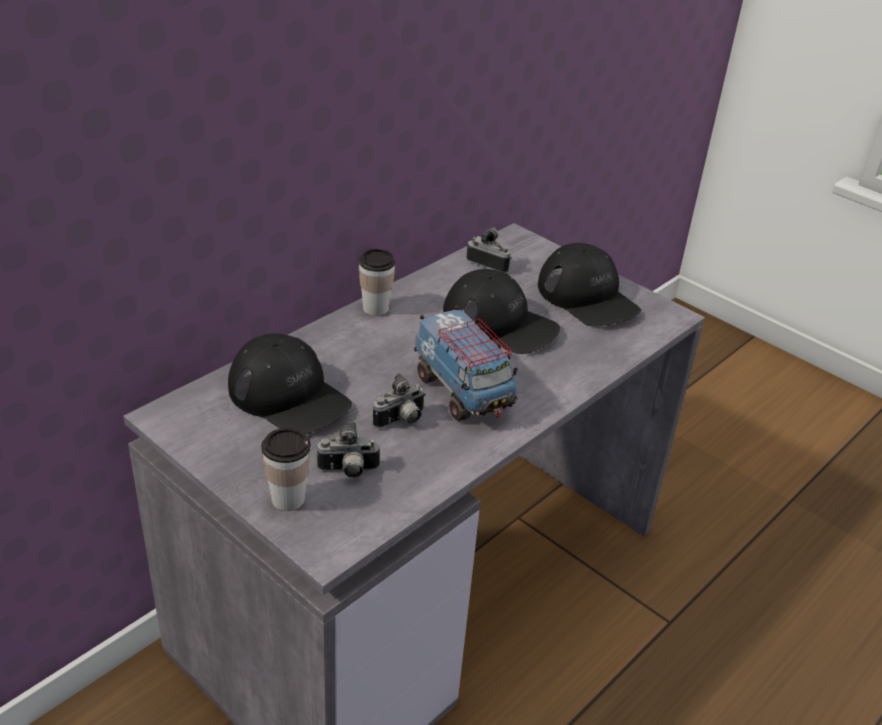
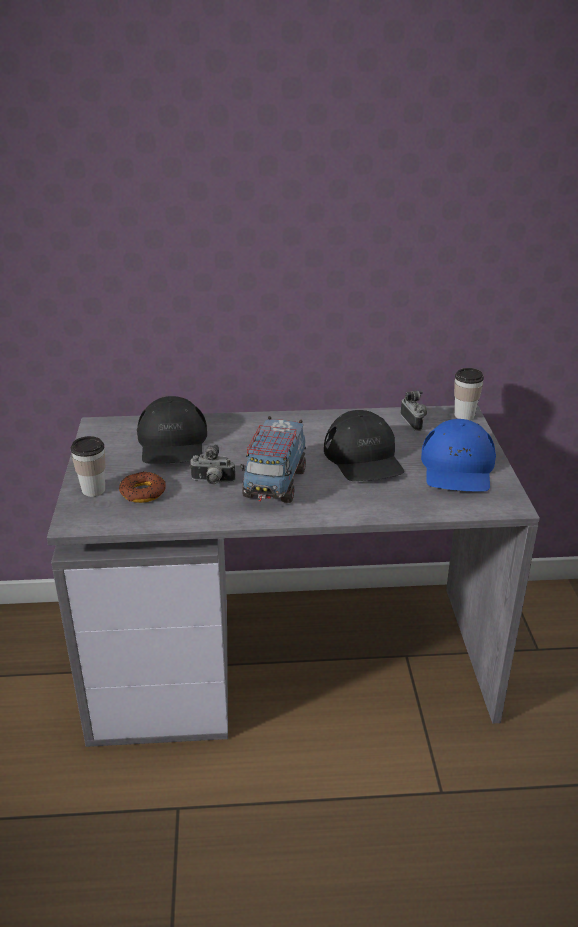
camera: 45 degrees right, 5 degrees down
camera [316,422,381,478] -> donut [119,472,166,503]
cup [359,248,395,316] -> cup moved to [454,368,484,420]
black cap [538,243,641,327] -> blue cap [421,419,496,491]

